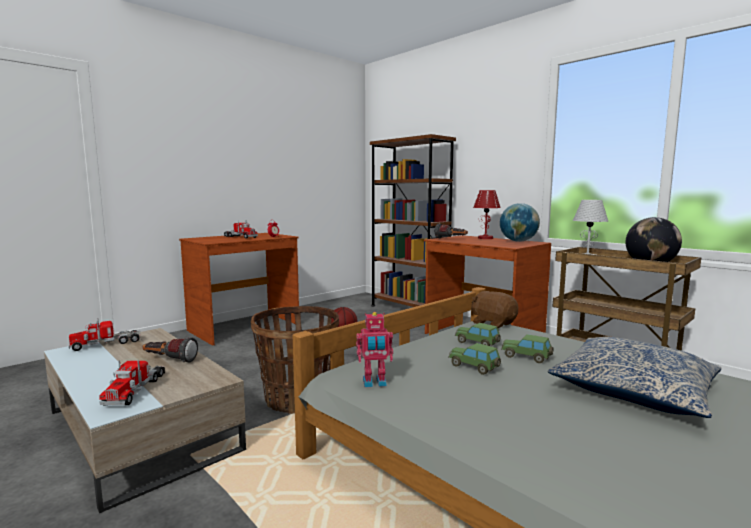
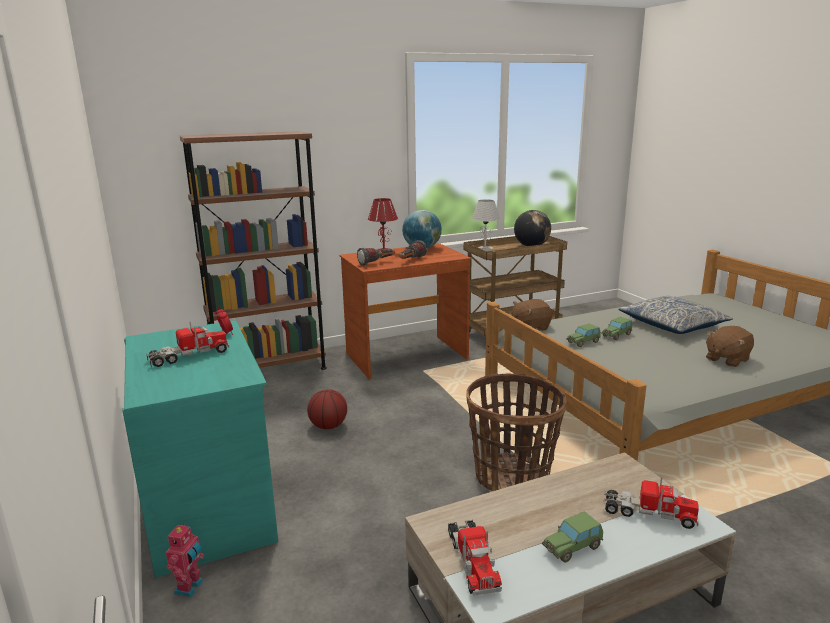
camera: 70 degrees left, 10 degrees up
flashlight [142,337,198,363] -> flashlight moved to [399,240,427,259]
brown desk [179,233,299,346] -> turquoise desk [122,320,278,578]
toy robot [356,312,393,387] -> toy robot moved to [166,523,204,597]
toy car [448,343,501,375] -> toy car moved to [542,511,603,563]
none -> brown plush toy [706,326,754,367]

